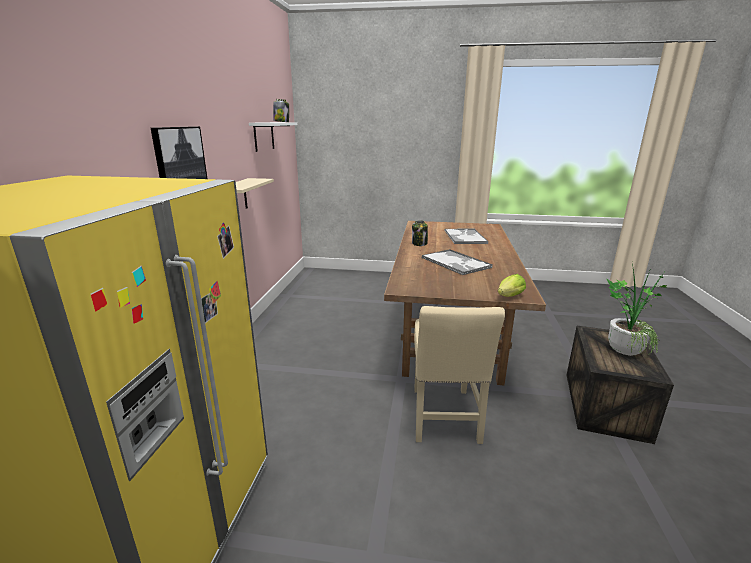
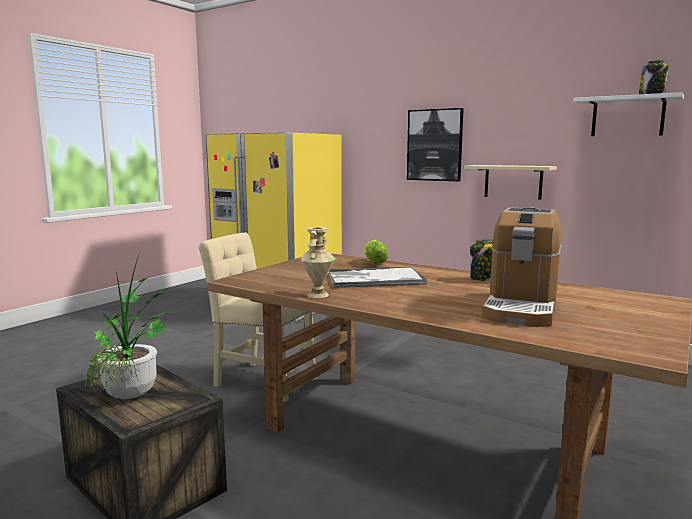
camera: 115 degrees right, 10 degrees down
tray [445,229,488,244] -> coffee machine [482,207,562,327]
lettuce [498,274,526,297] -> lettuce moved to [364,240,388,264]
none -> beige vase [300,227,335,298]

